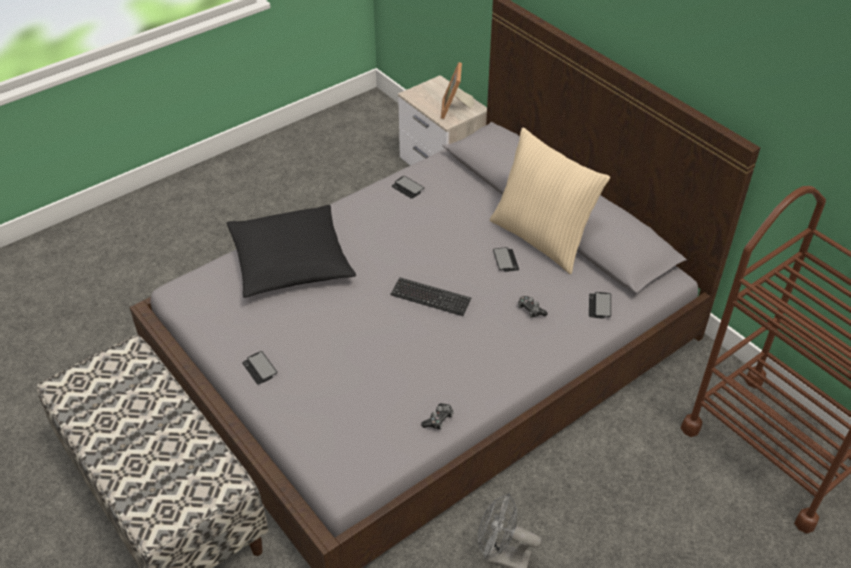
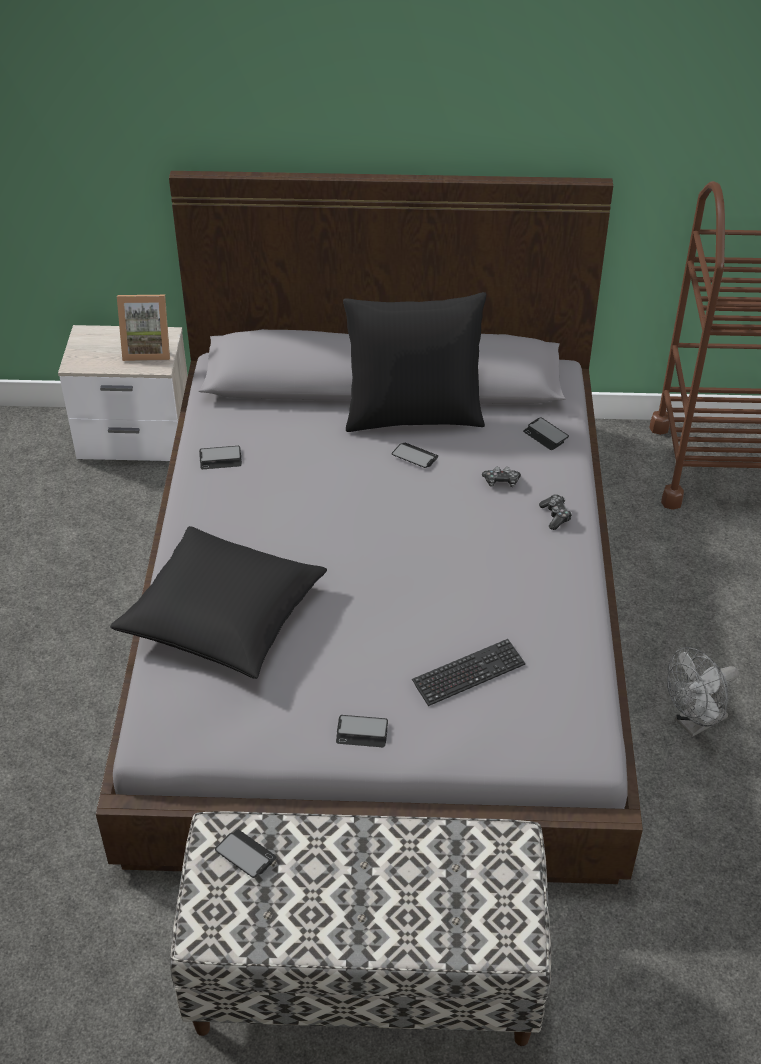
camera: 50 degrees left, 0 degrees up
keyboard [390,277,471,316] -> keyboard moved to [412,639,525,706]
game controller [421,403,454,430] -> game controller moved to [539,494,572,530]
picture frame [441,62,475,119] -> picture frame turned 45 degrees counterclockwise [117,295,170,361]
beige pillow [490,127,610,274] -> black pillow [343,292,486,432]
none -> phone [215,830,276,878]

